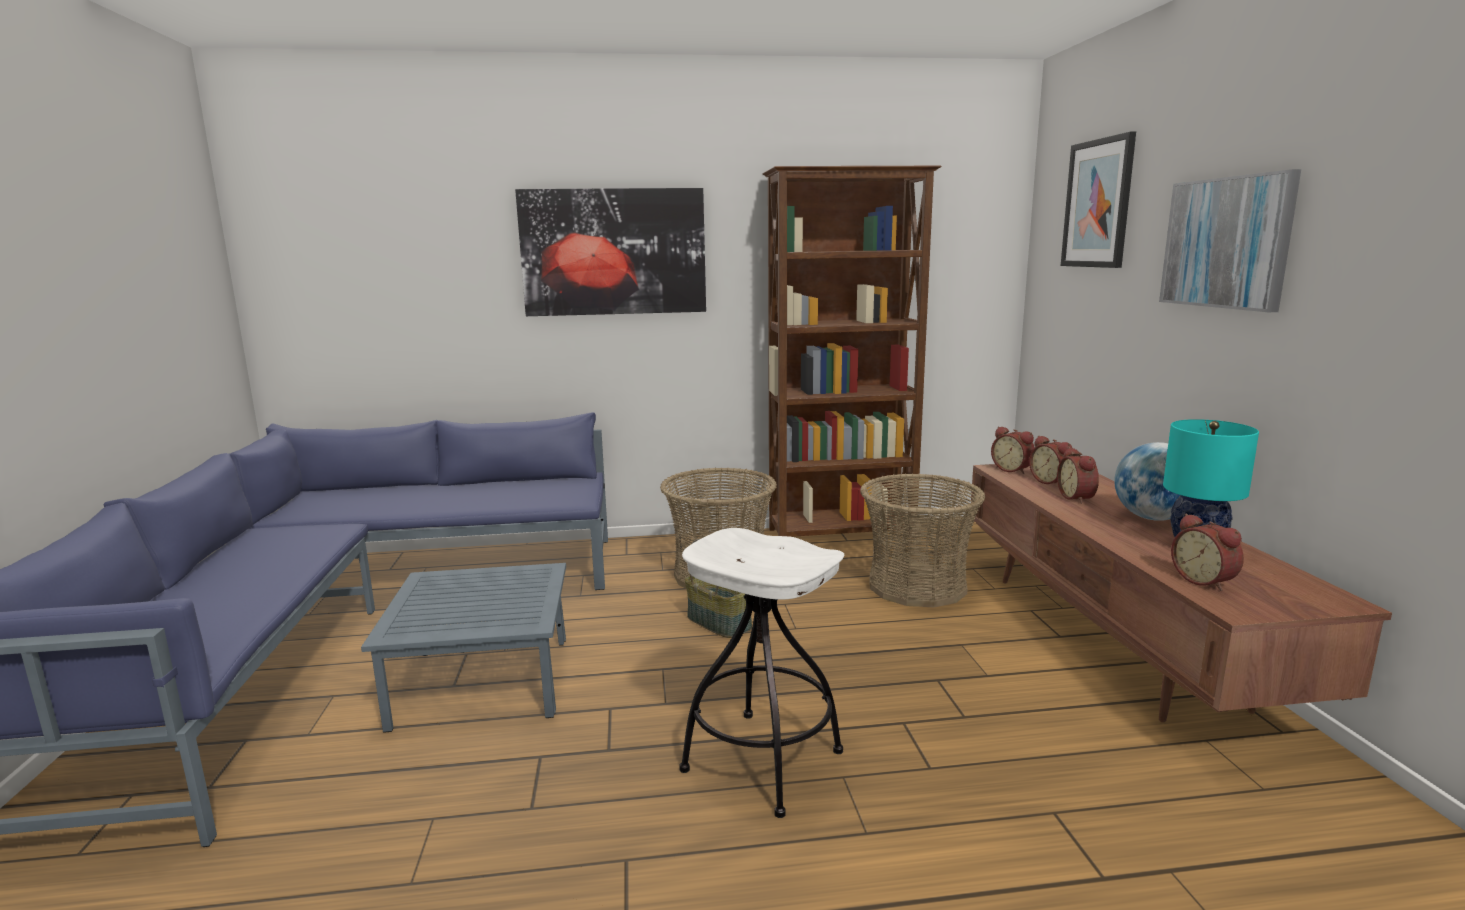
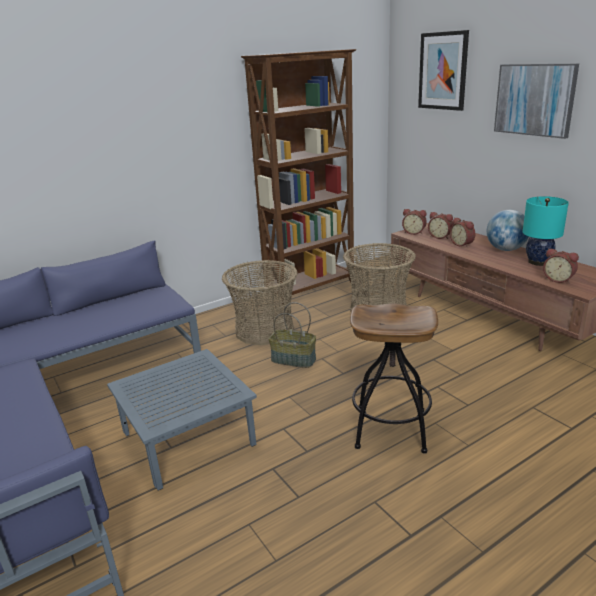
camera: 25 degrees left, 10 degrees up
picture [515,188,706,316] -> none
white stool [679,528,844,818] -> brown stool [350,303,438,454]

